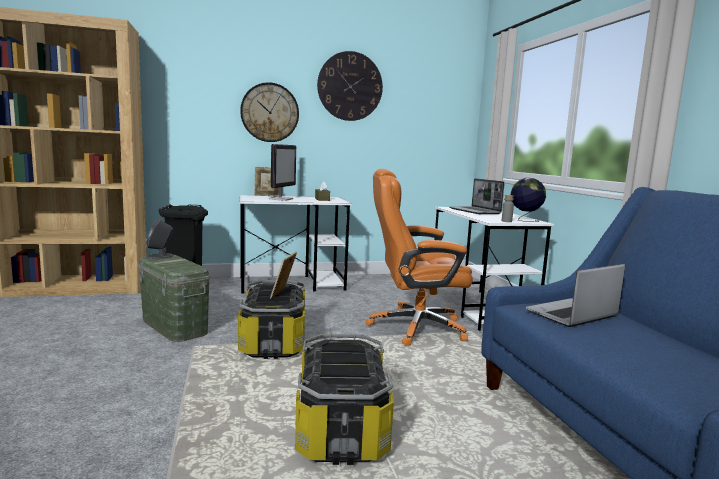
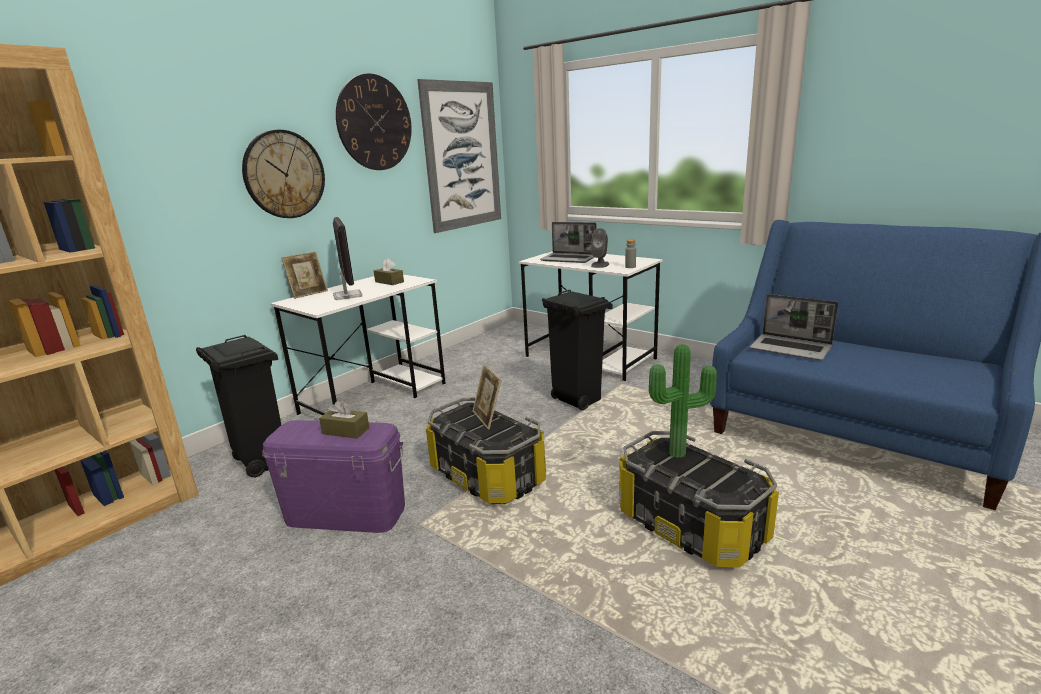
camera: 35 degrees left, 10 degrees up
green storage box [138,254,210,342] -> purple storage box [262,420,405,533]
grey speaker [146,219,173,259] -> grey speaker moved to [591,228,609,268]
orange office chair [365,169,473,346] -> black trash can [542,290,613,410]
globe [511,178,546,222] -> none
laptop [525,264,625,327] -> laptop turned 75 degrees counterclockwise [750,294,838,360]
none -> brown tissue box [319,400,370,439]
none -> picture [417,79,501,233]
none -> potted plant [649,344,717,458]

